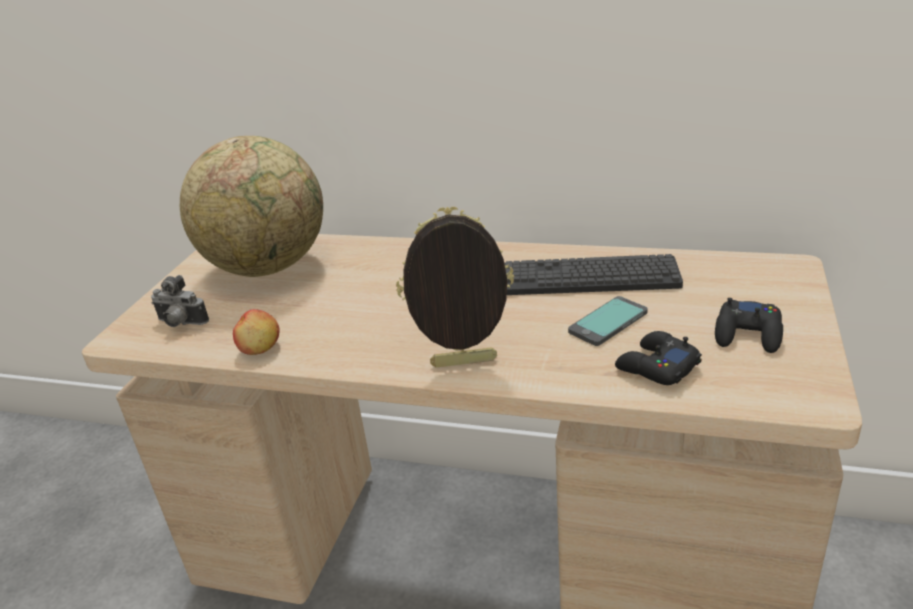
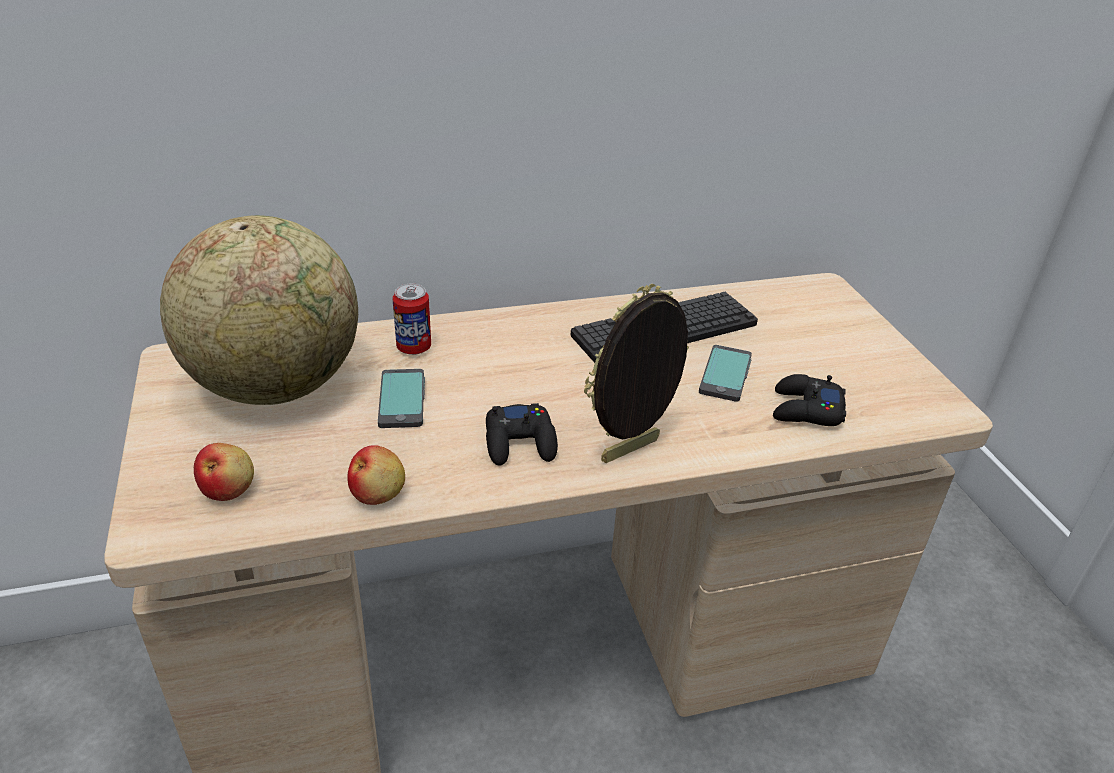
camera: 35 degrees left, 5 degrees up
camera [151,275,209,327] -> apple [194,443,254,501]
black game controller [715,298,783,353] -> black game controller moved to [486,403,558,466]
none -> phone [378,369,425,428]
none -> can [392,284,431,355]

